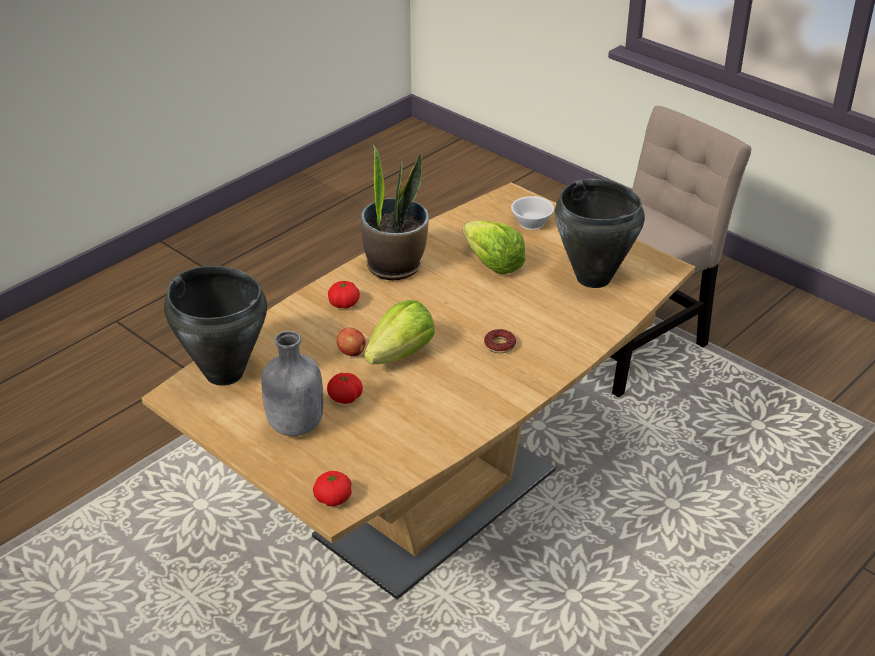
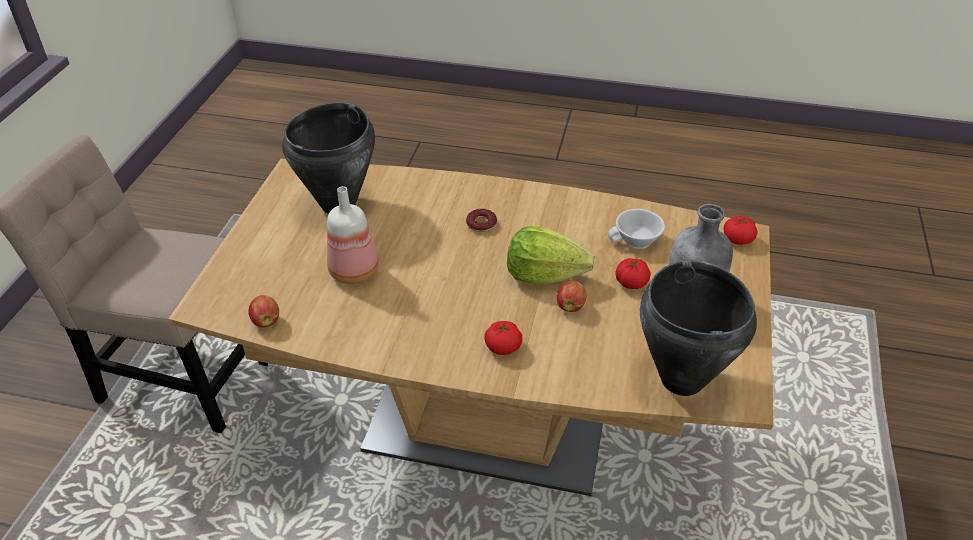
camera: 120 degrees left, 5 degrees up
potted plant [361,145,429,280] -> none
lettuce [463,220,526,274] -> bottle [327,186,379,284]
white cup [511,196,554,230] -> white cup moved to [608,209,665,249]
none -> apple [248,295,279,327]

